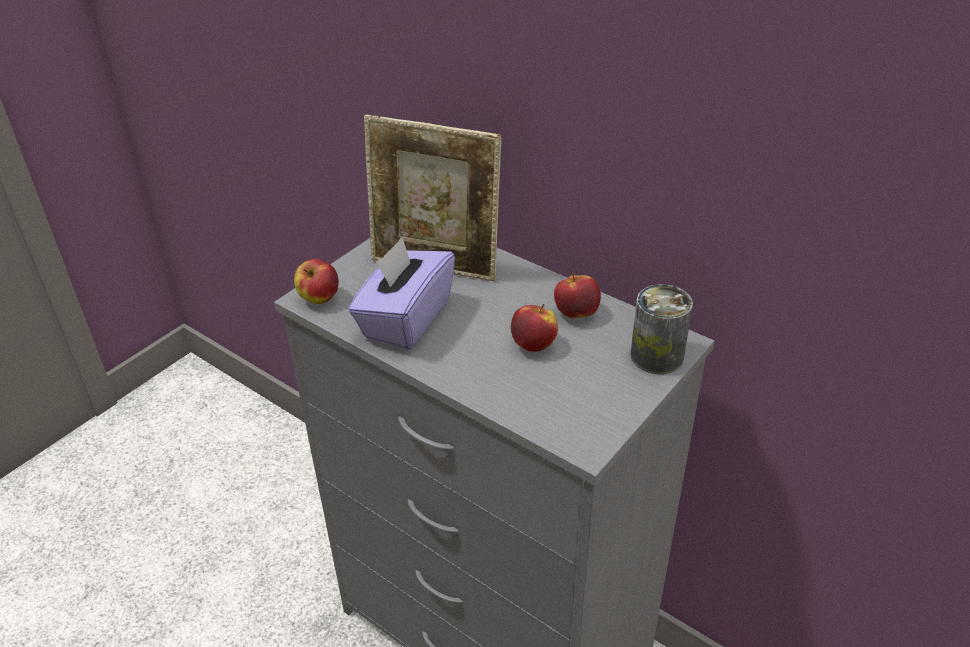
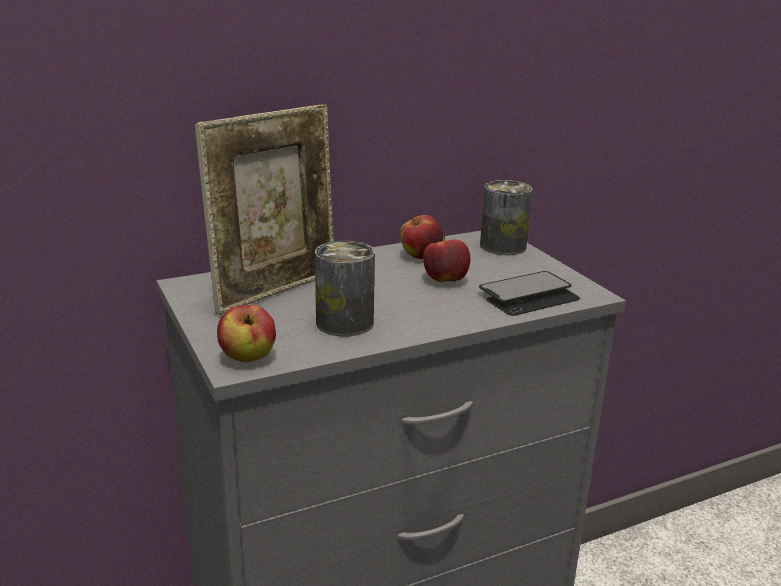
camera: 65 degrees left, 15 degrees down
purple tissue box [348,237,455,350] -> can [315,241,375,336]
none -> phone [479,271,580,316]

